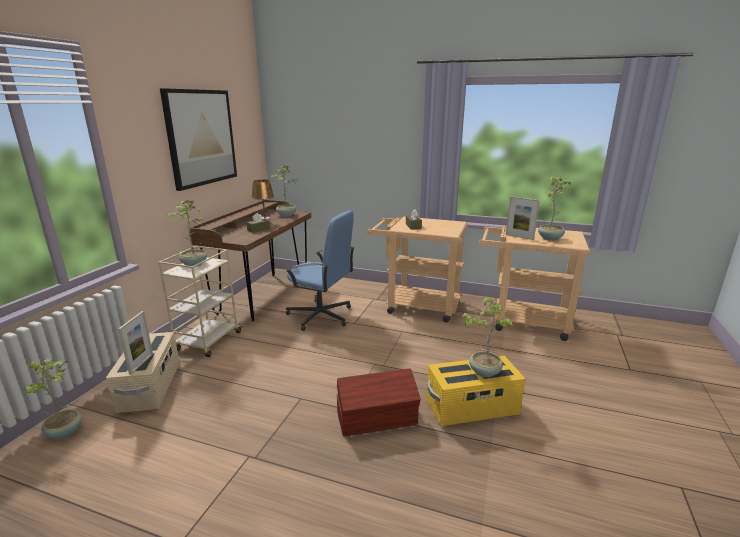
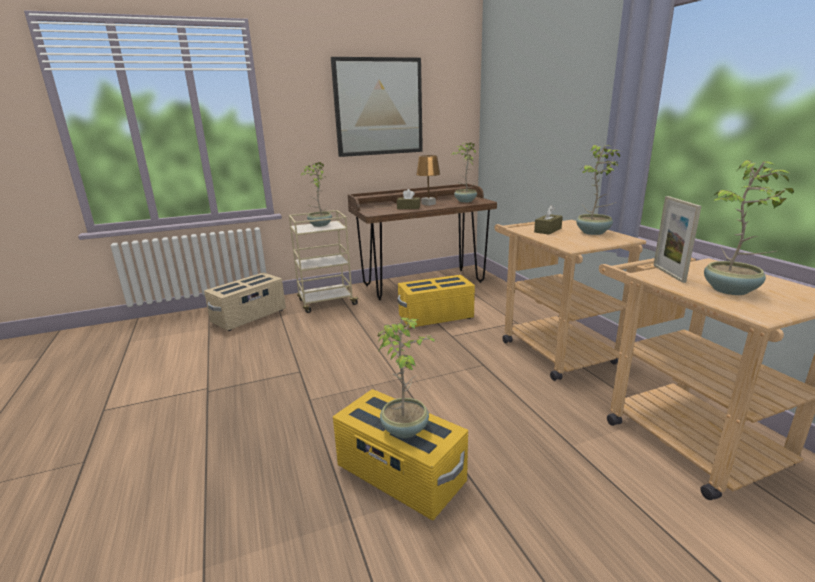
camera: 50 degrees right, 0 degrees up
potted plant [23,359,82,439] -> potted plant moved to [576,145,622,235]
picture frame [118,311,153,375] -> none
blue office chair [286,211,355,331] -> yellow storage box [397,275,475,328]
brown storage box [337,368,421,437] -> none

